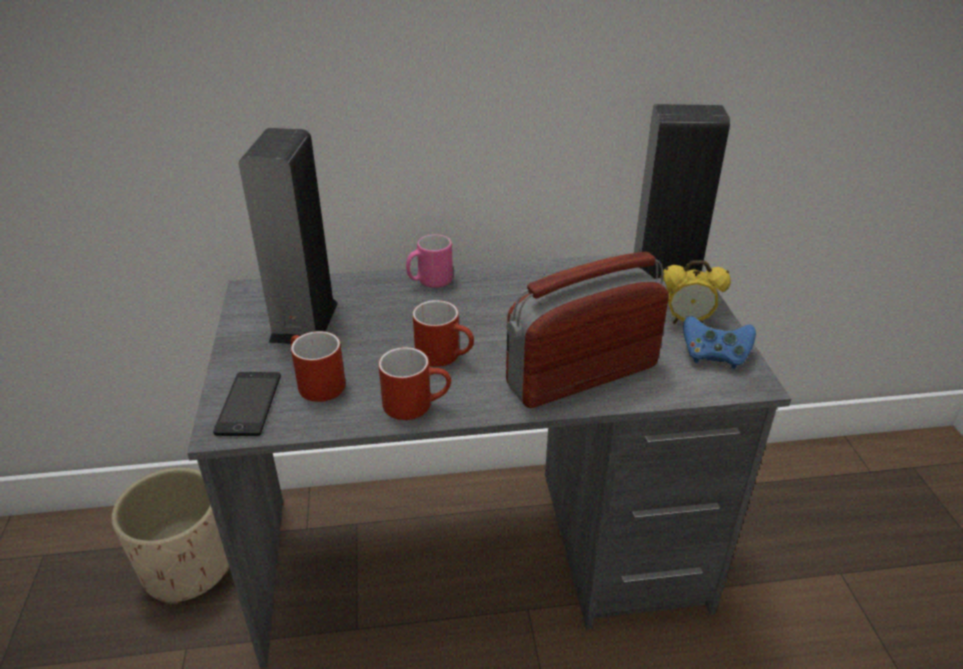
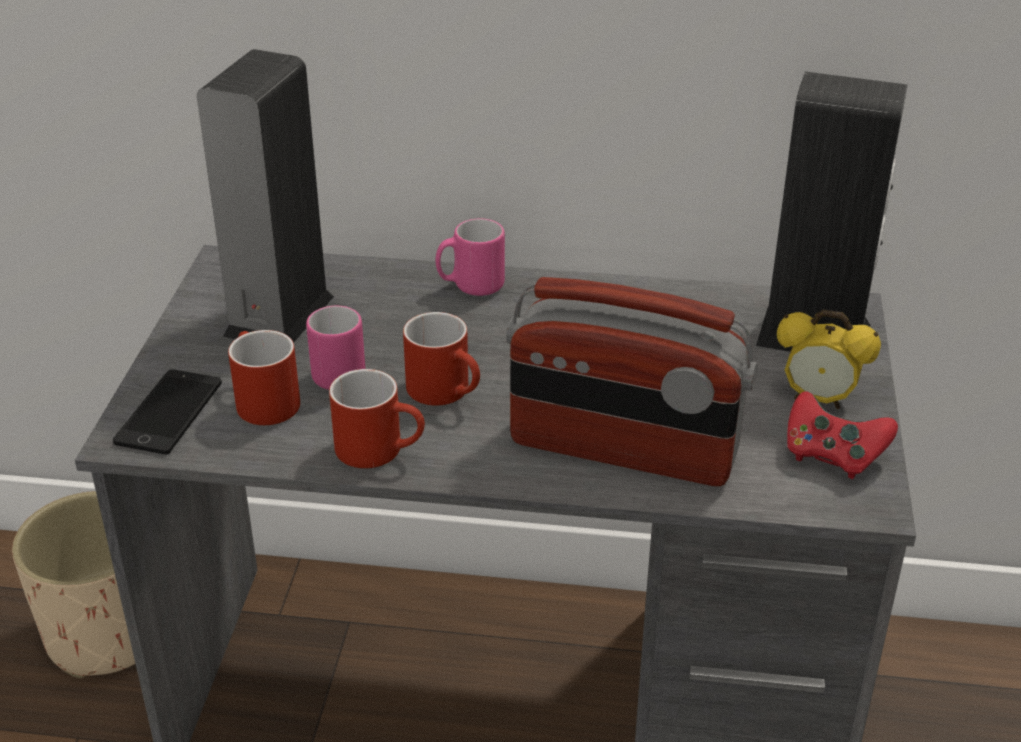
camera: 15 degrees right, 0 degrees up
radio [506,252,669,408] -> radio turned 150 degrees counterclockwise [506,277,757,486]
blue game controller [683,316,756,369] -> red game controller [787,391,898,479]
none -> pink mug [306,306,365,390]

